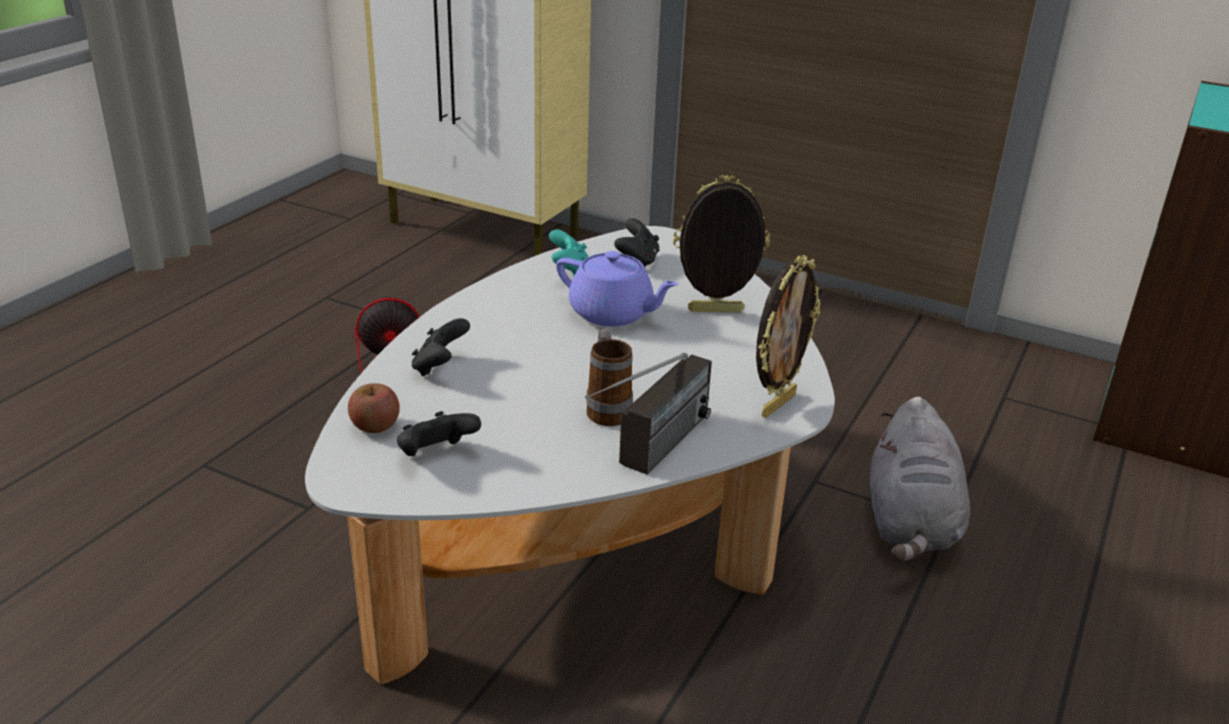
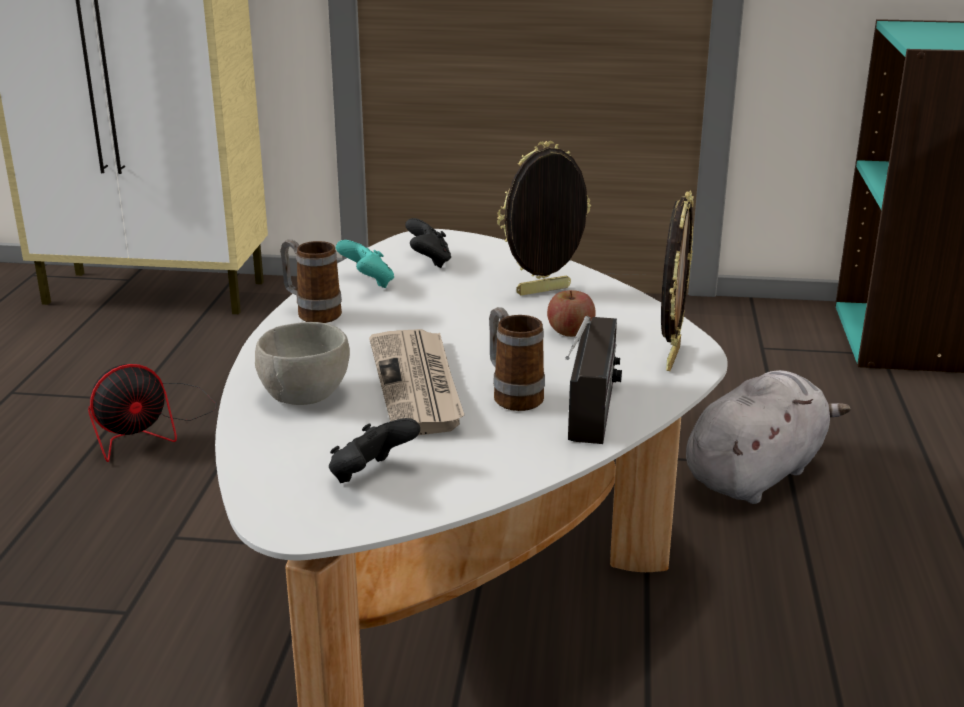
camera: 20 degrees left, 5 degrees down
apple [348,383,400,433] -> apple moved to [547,290,596,337]
black game controller [412,318,470,376] -> grey bowl [255,322,350,405]
purple teapot [556,251,679,327] -> none
grey plush toy [870,397,970,561] -> grey plush toy turned 120 degrees counterclockwise [686,370,851,504]
none -> mug [280,239,342,323]
none -> newspaper [369,329,464,435]

